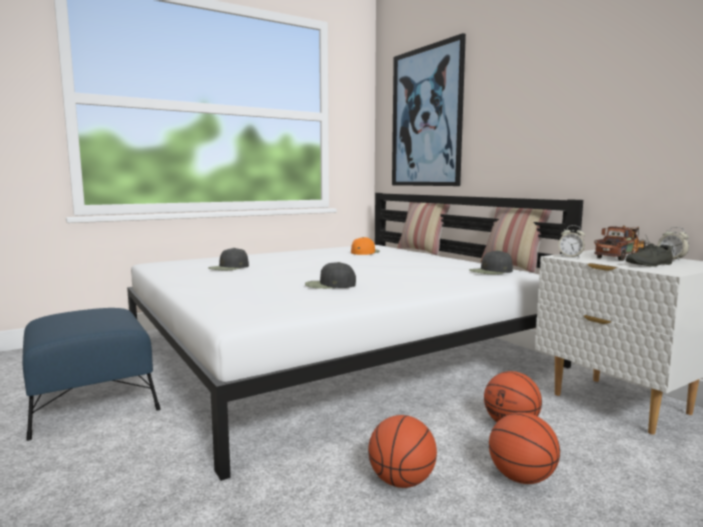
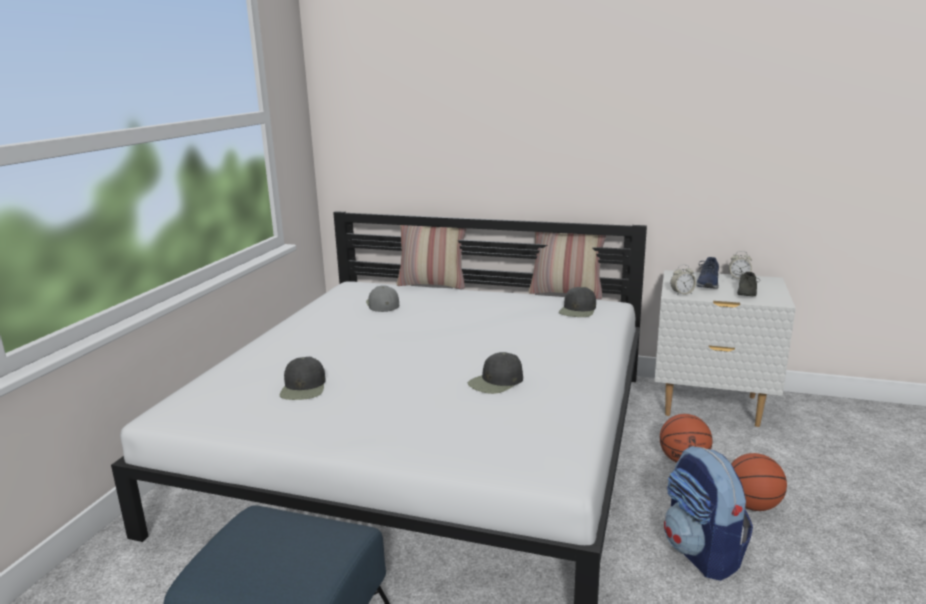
camera: 40 degrees left, 10 degrees up
orange cap [351,237,380,255] -> grey cap [366,285,399,312]
basketball [368,415,437,488] -> backpack [664,446,753,581]
picture [392,33,466,186] -> none
toy truck [594,226,645,261] -> blue shoe [696,257,719,289]

